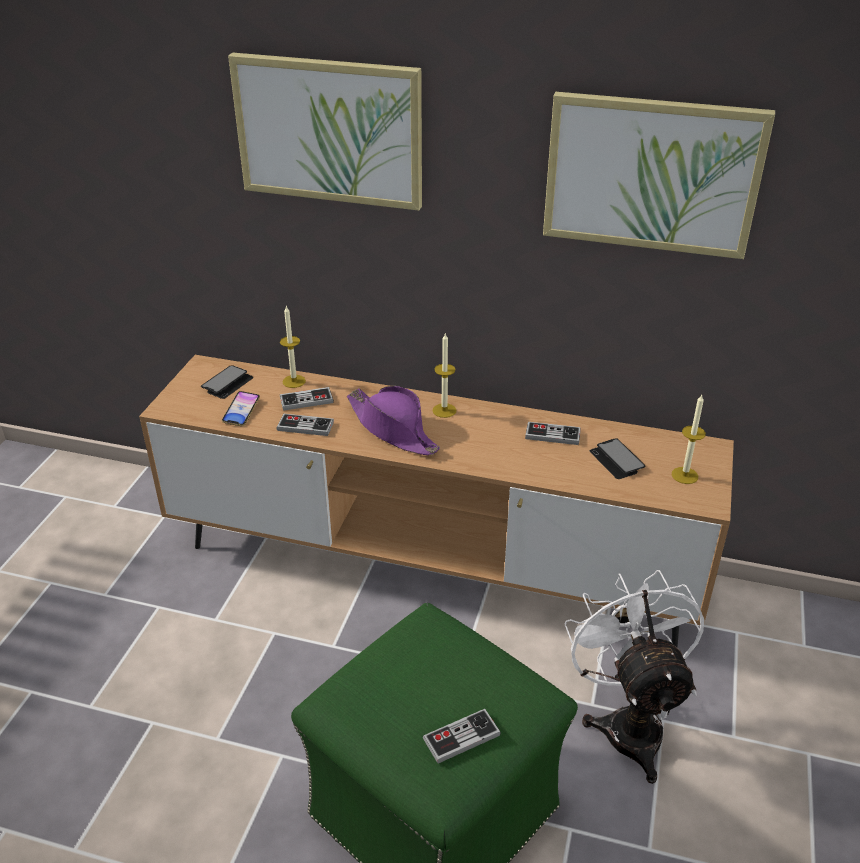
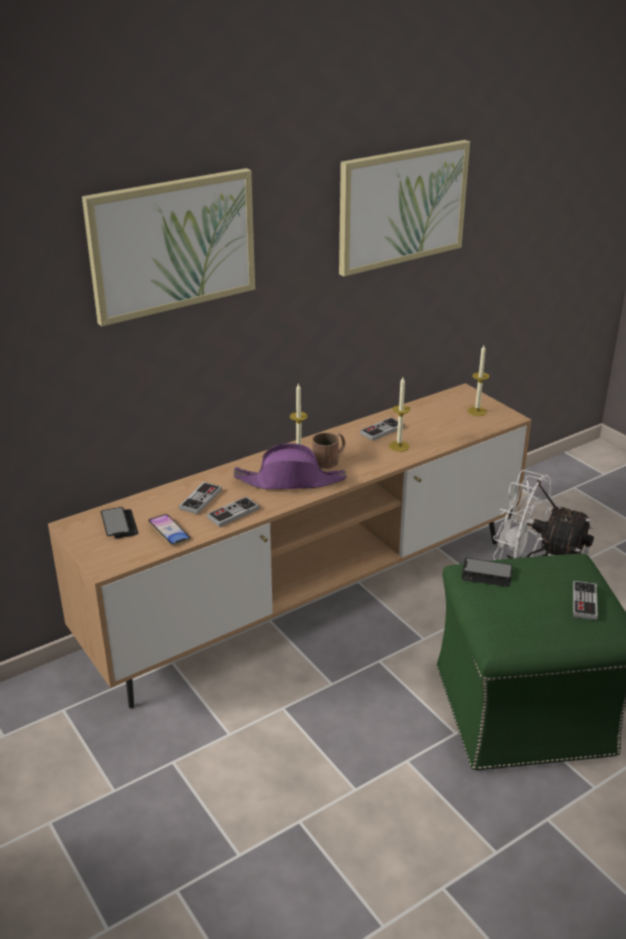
camera: 50 degrees left, 5 degrees down
candle [280,305,306,388] -> candle moved to [389,377,410,452]
phone [590,439,645,479] -> phone moved to [461,558,513,587]
none -> brown mug [312,433,345,469]

